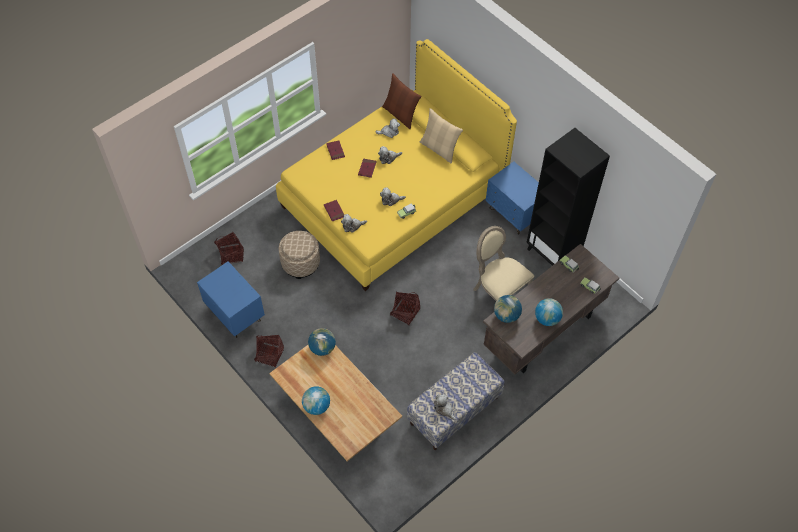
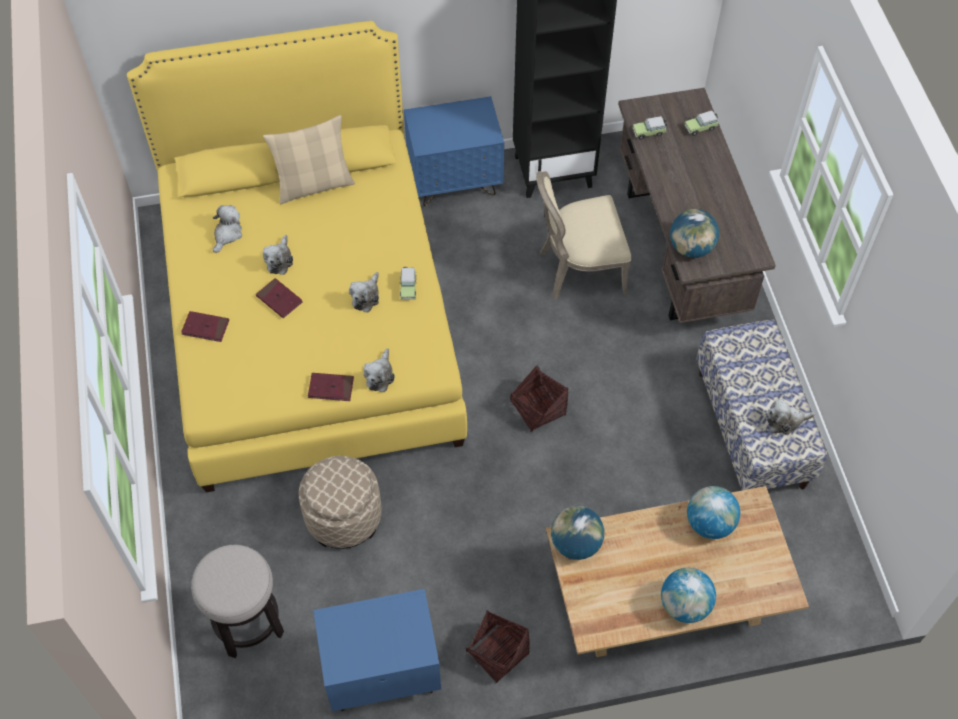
camera: 60 degrees left, 0 degrees up
basket [214,232,244,265] -> stool [191,545,284,658]
brown pillow [382,73,422,129] -> none
globe [535,298,563,326] -> globe moved to [687,486,740,539]

